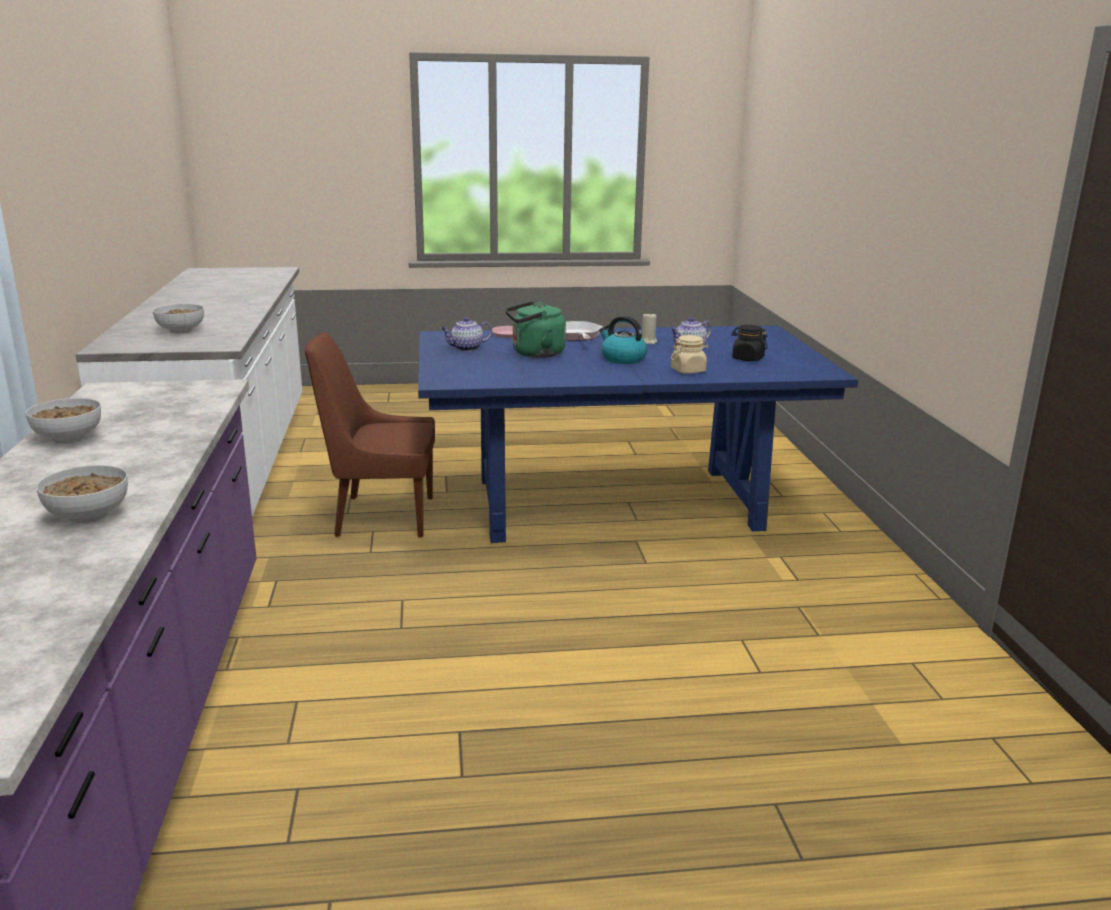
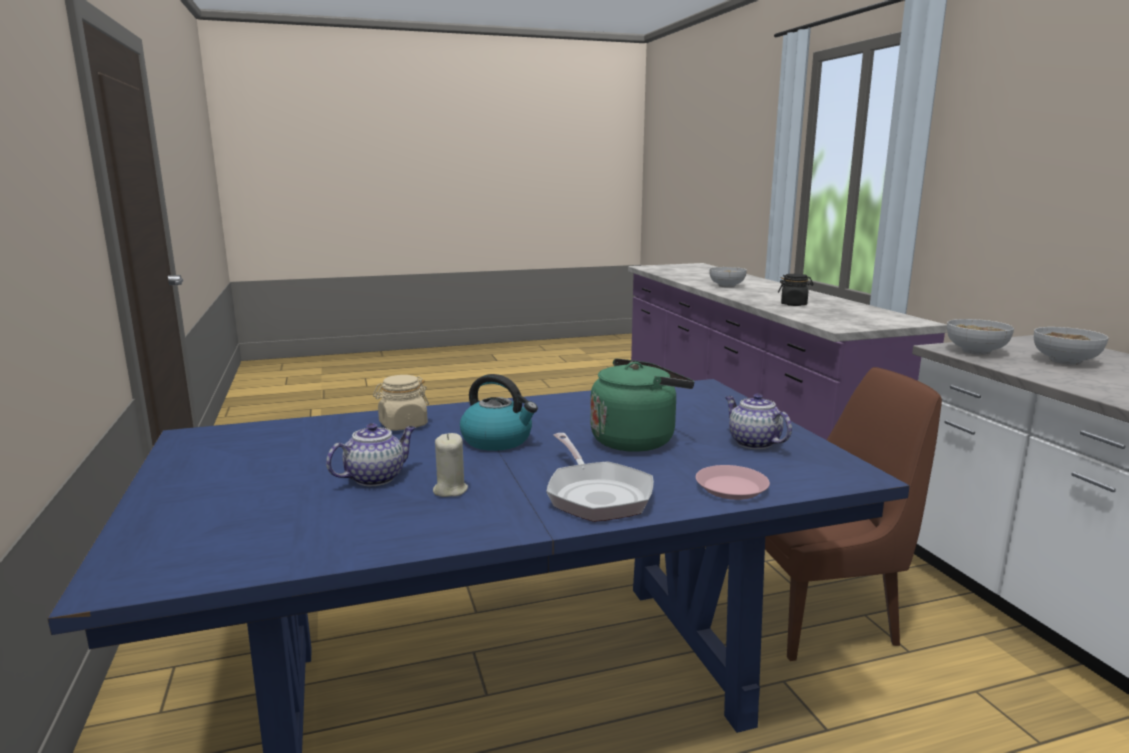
camera: 170 degrees right, 5 degrees down
bowl [25,398,101,443] -> bowl moved to [947,319,1014,355]
teapot [441,317,492,351] -> teapot turned 90 degrees counterclockwise [725,393,792,449]
black jar [731,325,768,361] -> black jar moved to [778,274,813,306]

